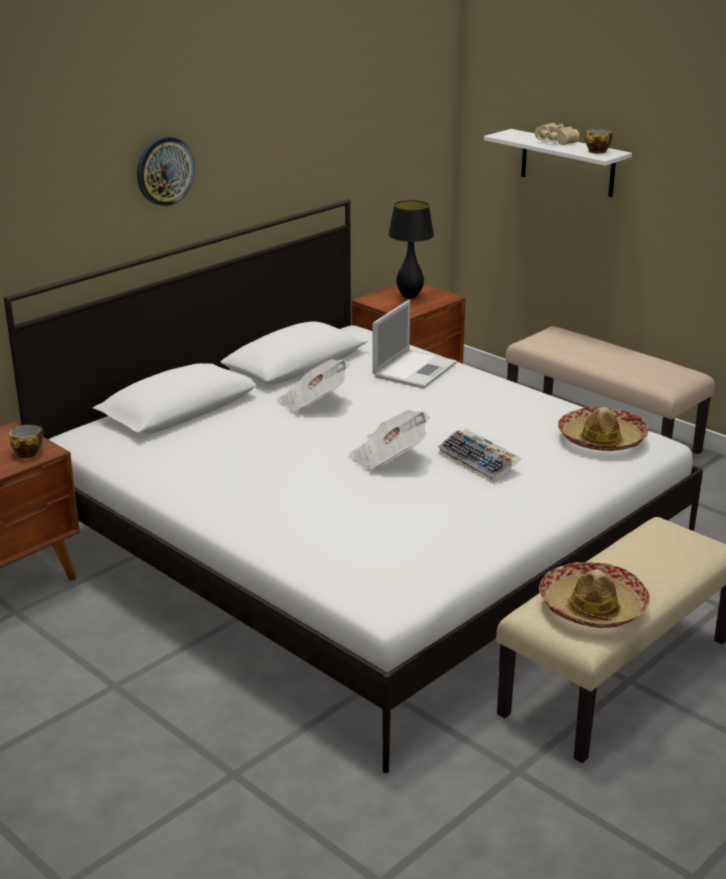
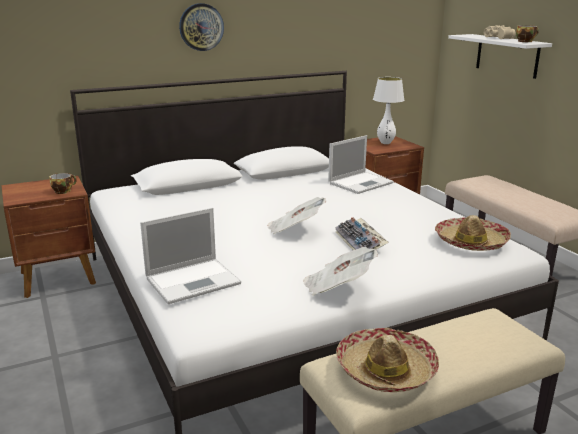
camera: 20 degrees right, 5 degrees down
newspaper [277,359,350,412] -> newspaper moved to [303,246,378,296]
black table lamp [388,200,434,299] -> white table lamp [373,77,404,144]
none -> laptop [140,208,241,304]

